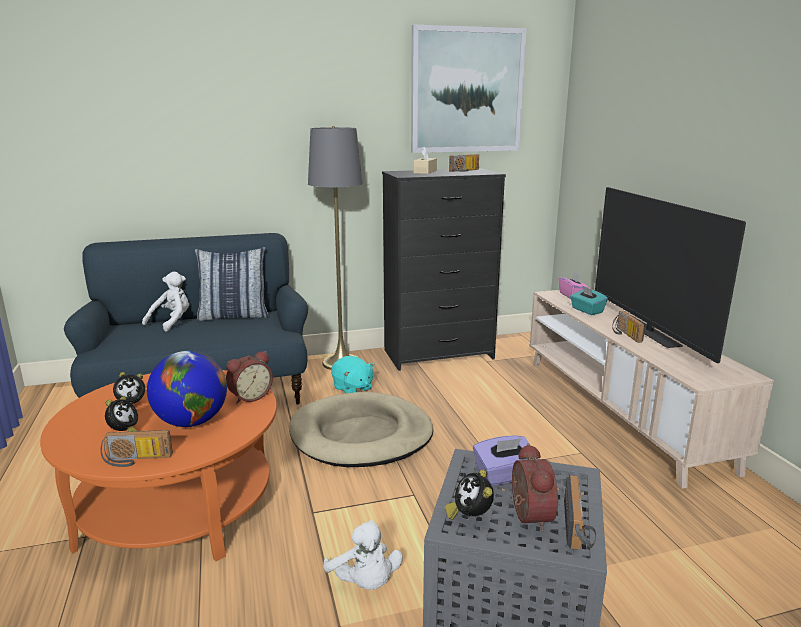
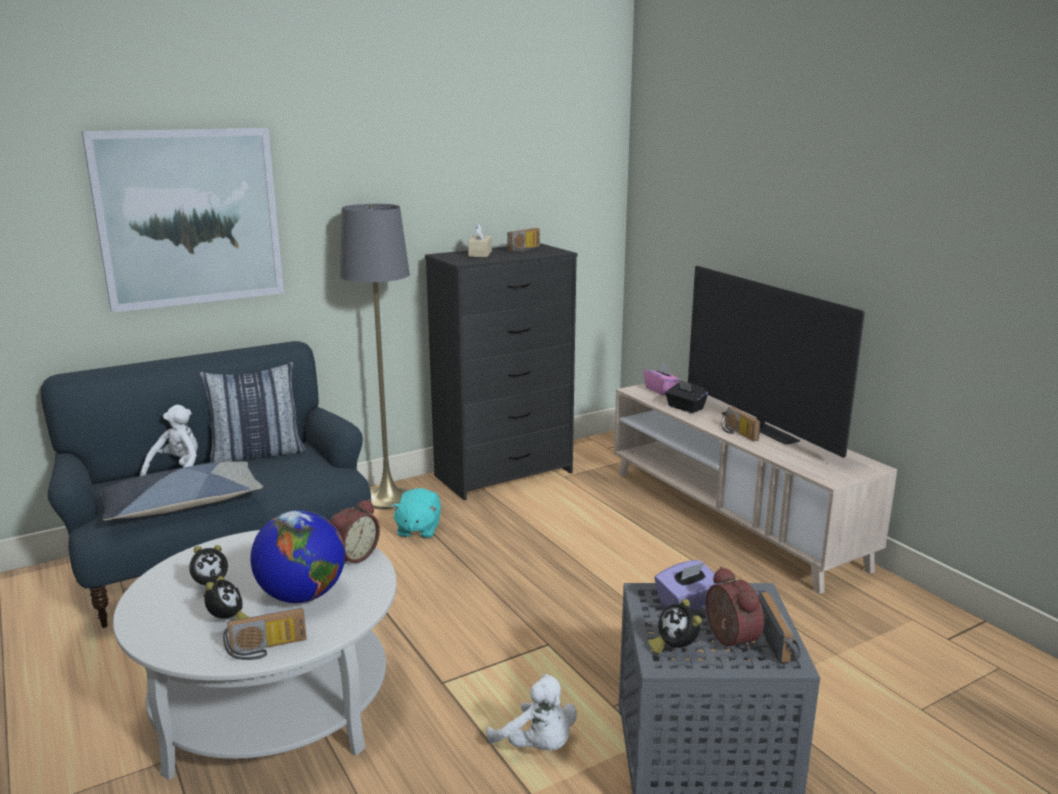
camera: 15 degrees left, 0 degrees up
orange coffee table [40,370,277,561] -> white coffee table [113,530,397,780]
beige dog bed [289,392,433,467] -> none
turquoise plush toy [331,356,375,393] -> turquoise plush toy turned 60 degrees clockwise [391,488,441,539]
picture [411,25,527,153] -> picture moved to [82,128,284,313]
turquoise tissue box [570,285,608,315] -> black tissue box [665,379,708,413]
none -> pillow [99,461,263,520]

